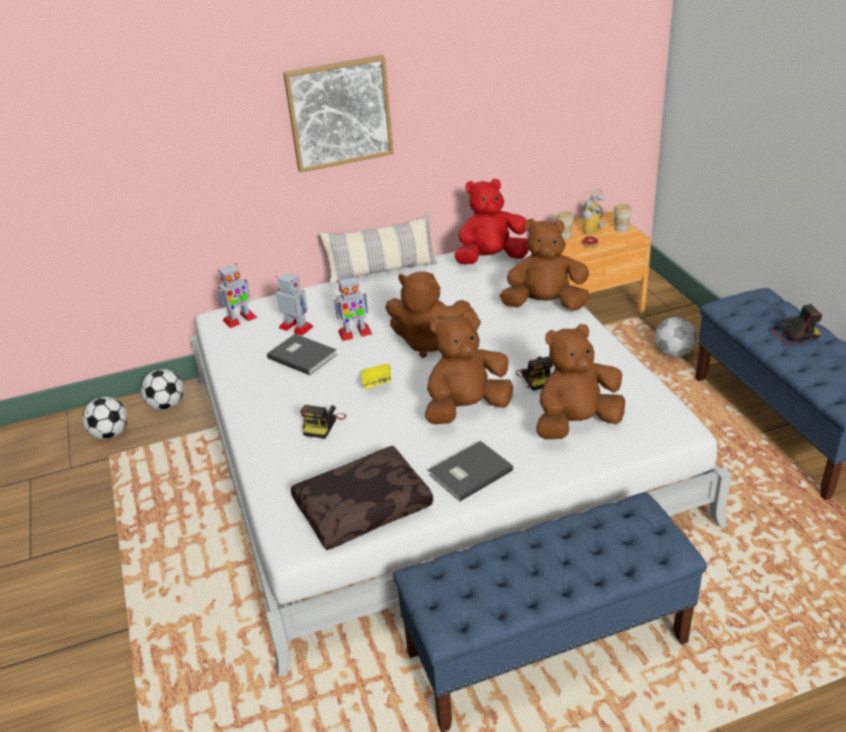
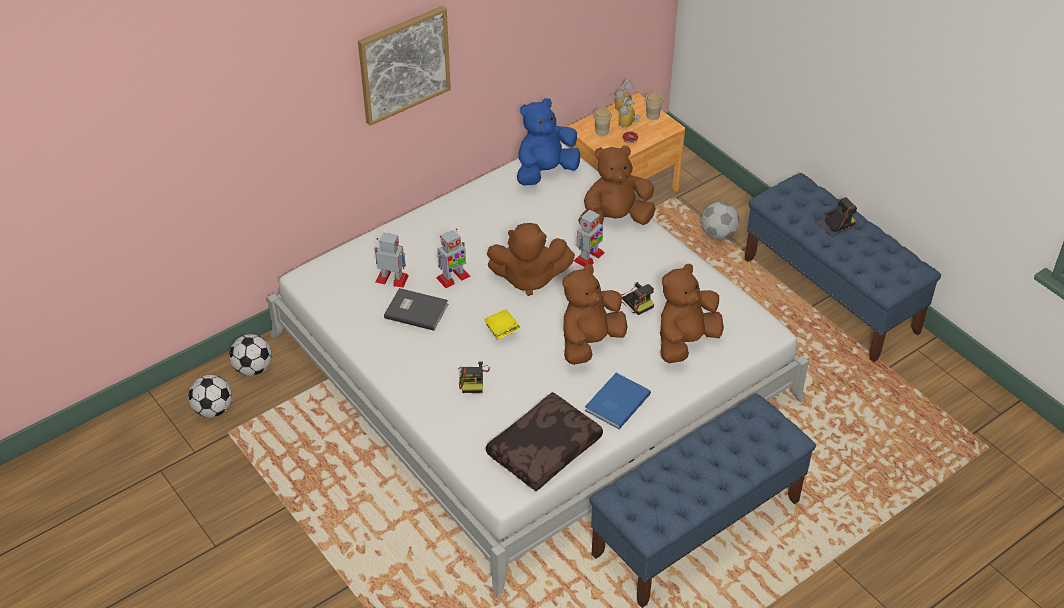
camera: 20 degrees left, 10 degrees up
toy robot [217,263,258,328] -> toy robot moved to [574,208,605,267]
pillow [320,214,437,285] -> none
grey book [429,441,513,502] -> blue book [585,373,651,429]
red plush toy [454,178,529,264] -> blue plush toy [517,98,580,186]

